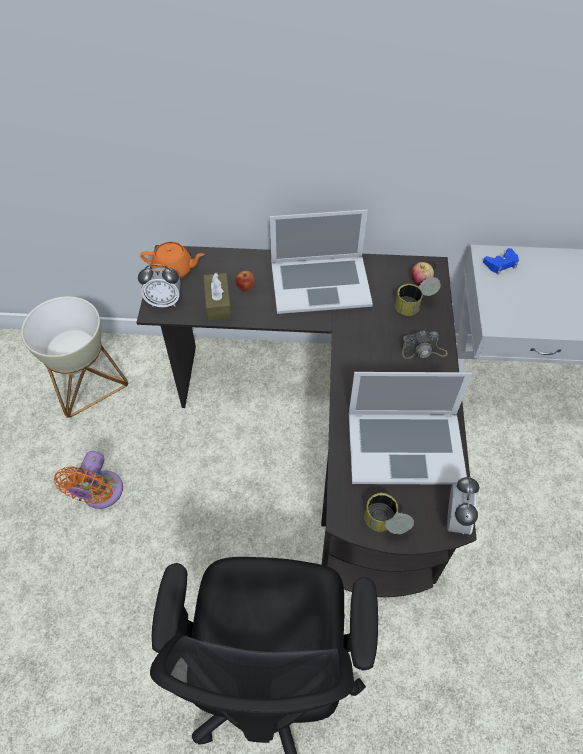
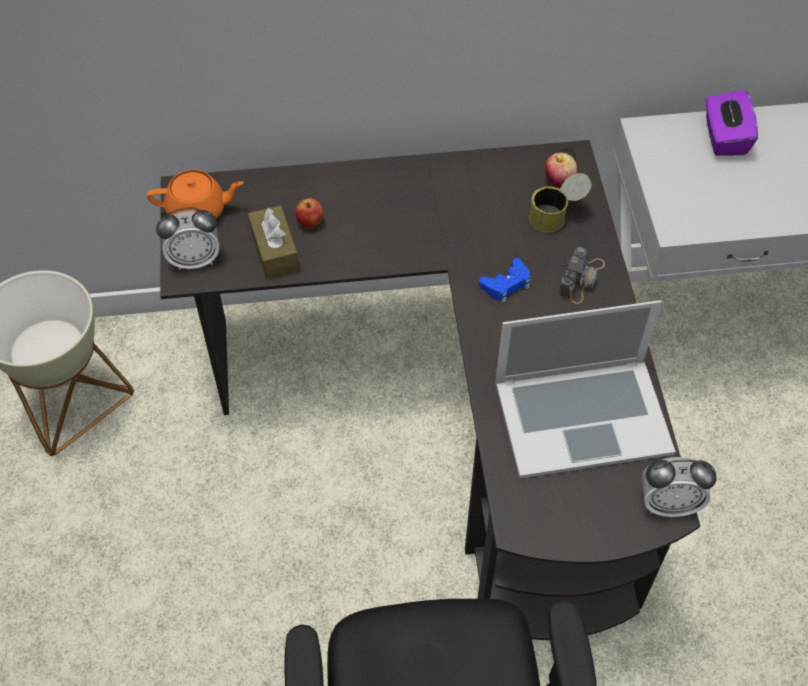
camera: 10 degrees left, 0 degrees up
orange fan [54,451,123,509] -> none
laptop [270,210,373,314] -> none
can [364,493,414,534] -> none
camera [401,331,448,359] -> camera turned 45 degrees counterclockwise [558,247,605,304]
alarm clock [447,477,479,535] -> alarm clock turned 90 degrees clockwise [641,457,717,517]
blue game controller [483,248,519,275] -> blue game controller moved to [479,258,531,303]
none -> purple tissue box [706,90,758,156]

